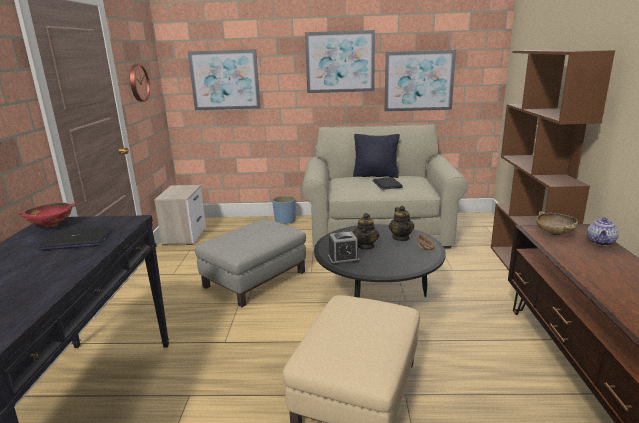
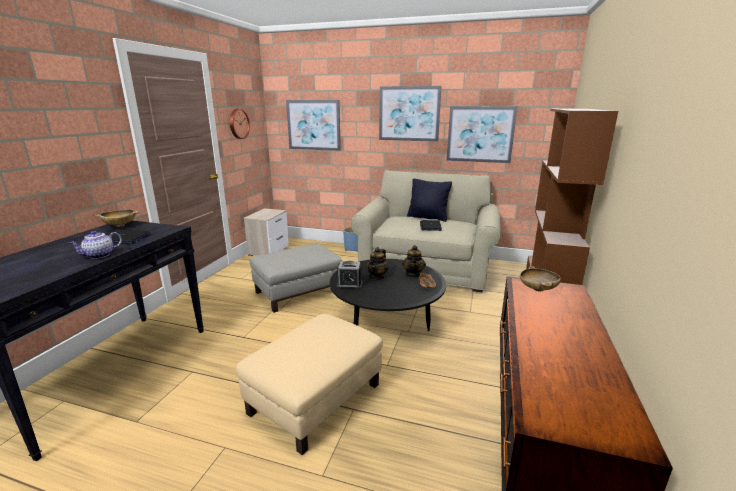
camera: 15 degrees right, 0 degrees up
red bowl [17,202,77,227] -> beige bowl [95,209,140,227]
teapot [587,217,619,246] -> teapot moved to [69,231,122,259]

